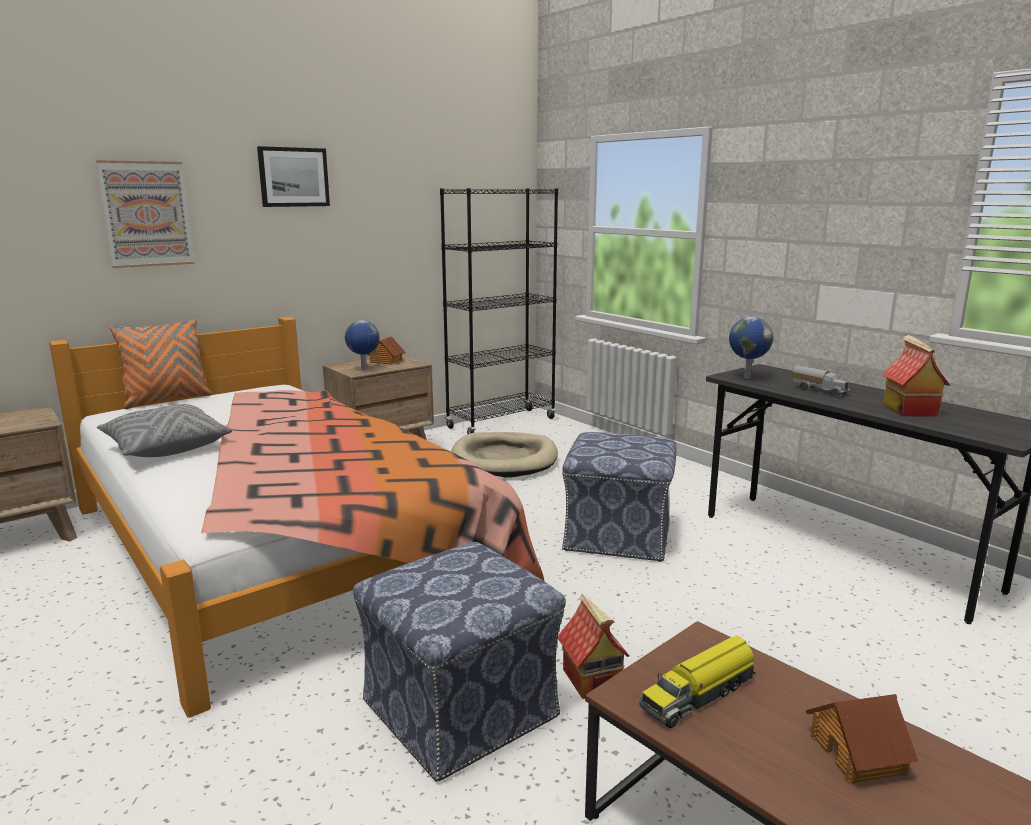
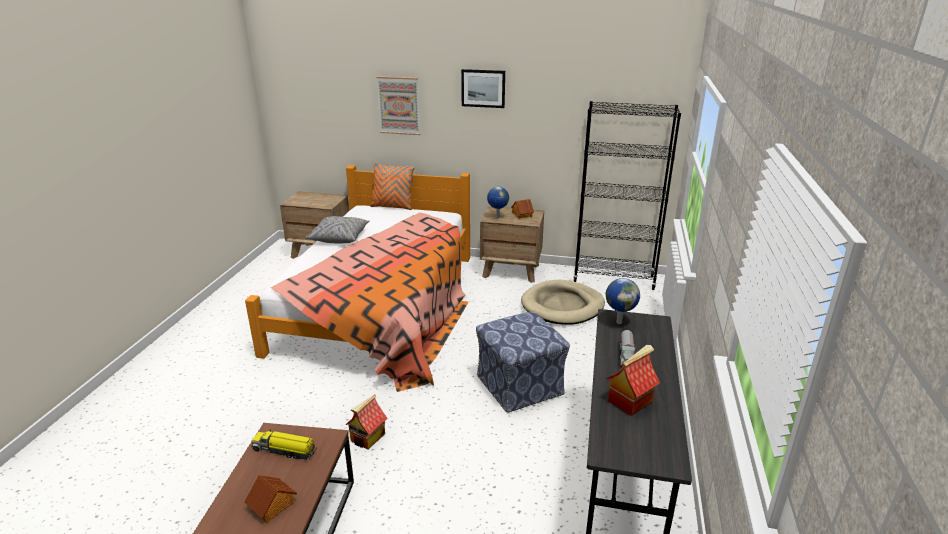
camera: 50 degrees right, 10 degrees up
ottoman [353,542,566,782] -> none

